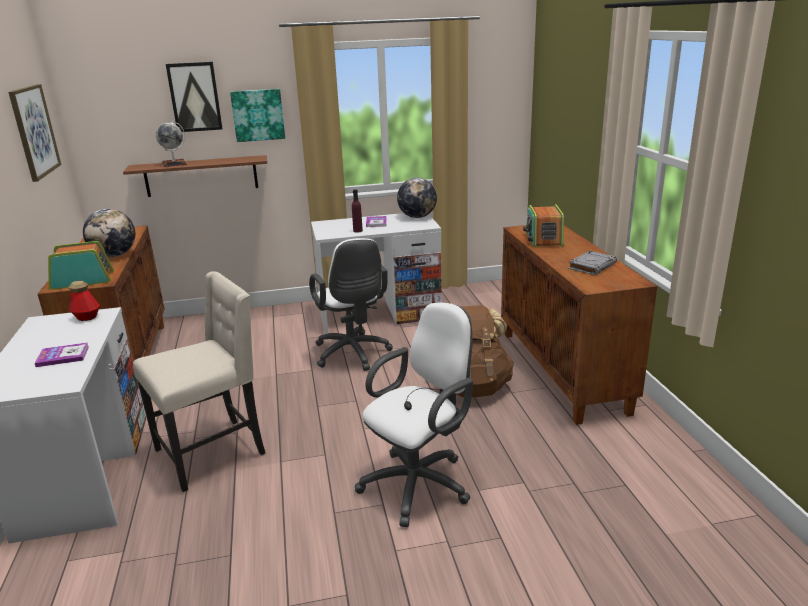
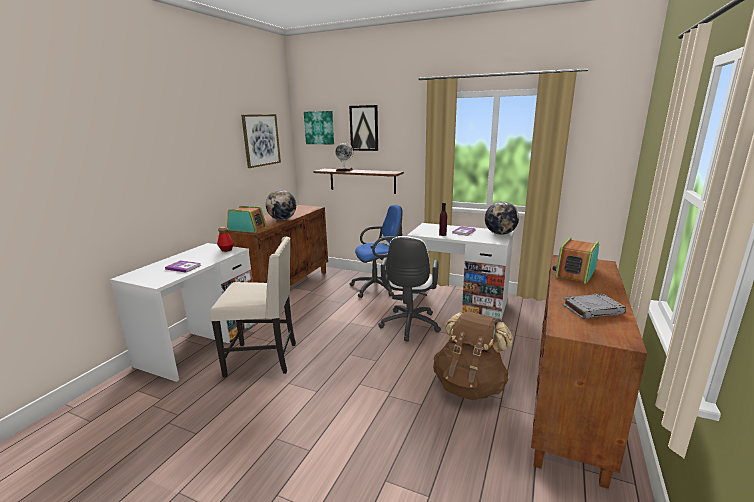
camera: 35 degrees right, 5 degrees down
picture [230,89,285,142] -> picture moved to [304,111,334,144]
white office chair [355,302,473,527] -> none
none -> blue office chair [350,205,403,298]

